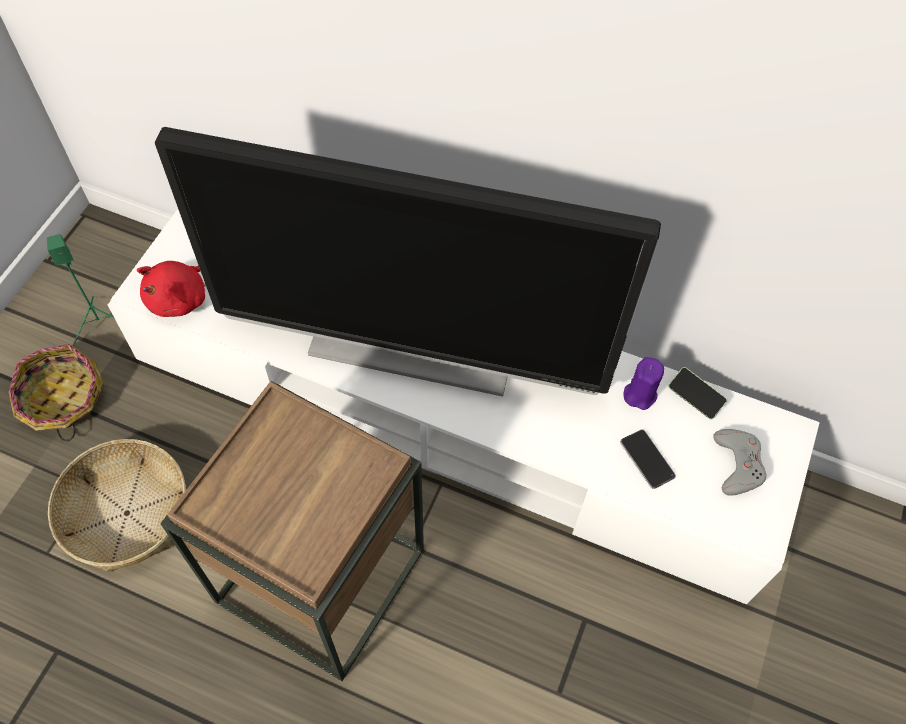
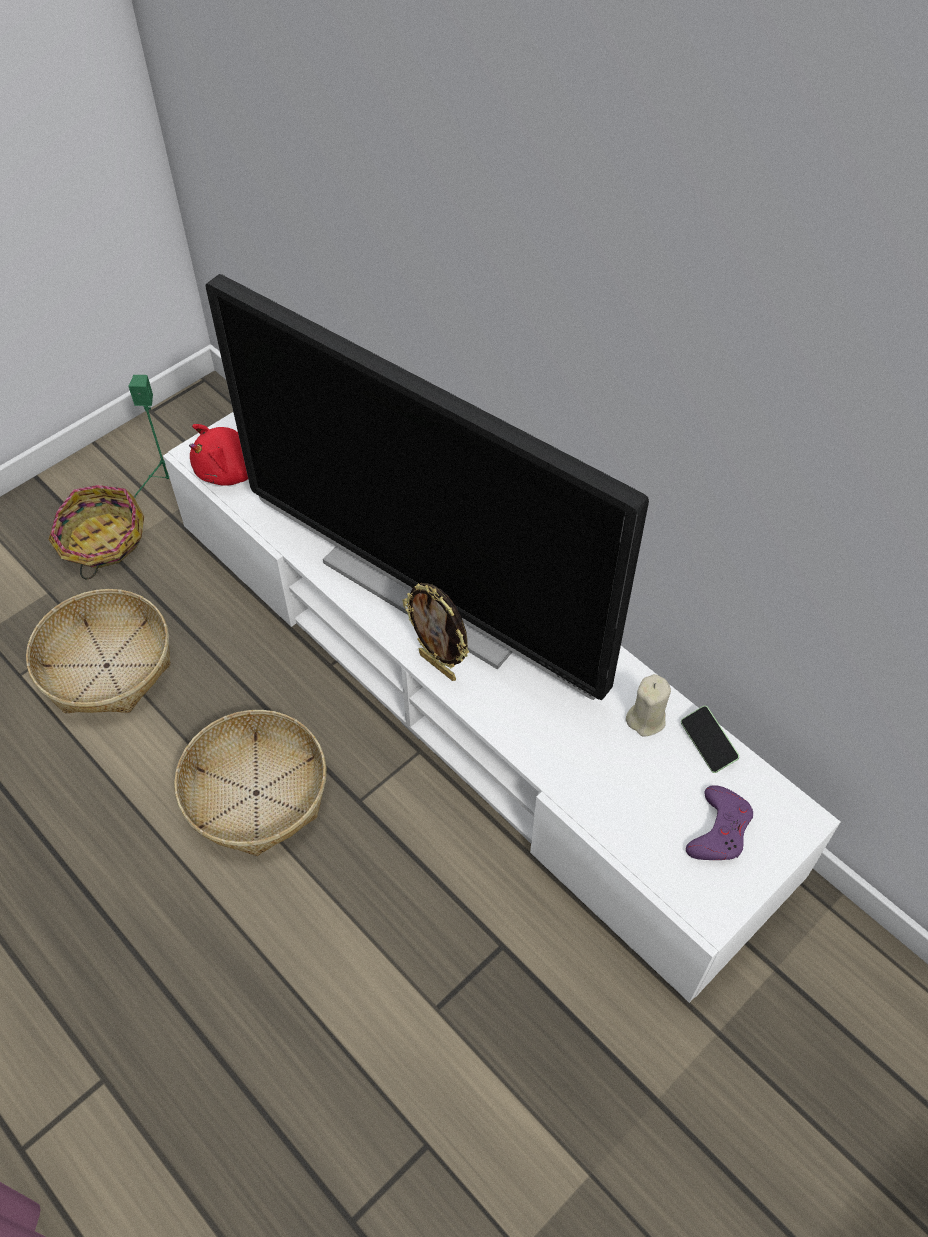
camera: 25 degrees right, 5 degrees down
brown side table [160,381,424,681] -> basket [174,710,326,856]
phone [620,429,676,489] -> none
purple candle [623,357,664,410] -> beige candle [626,674,671,736]
grey game controller [713,429,767,496] -> purple game controller [686,785,753,860]
none -> picture frame [402,583,469,681]

